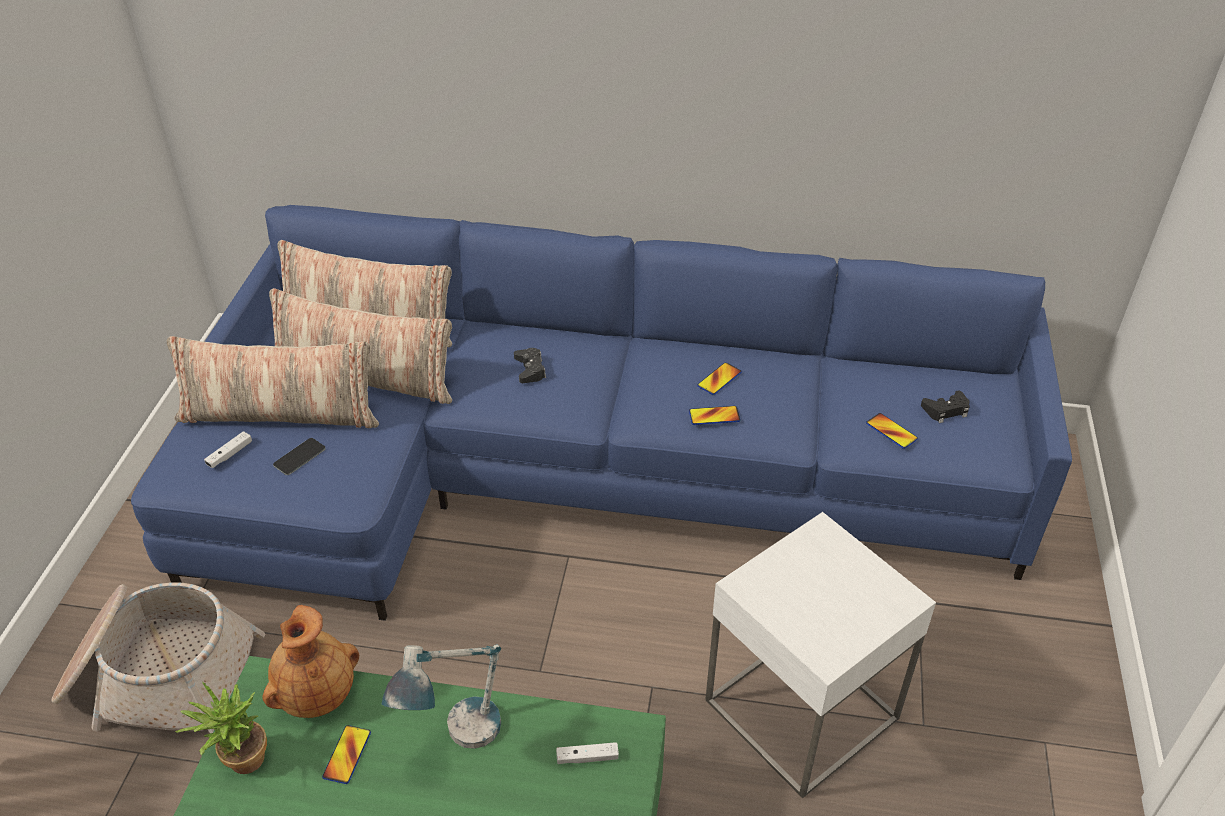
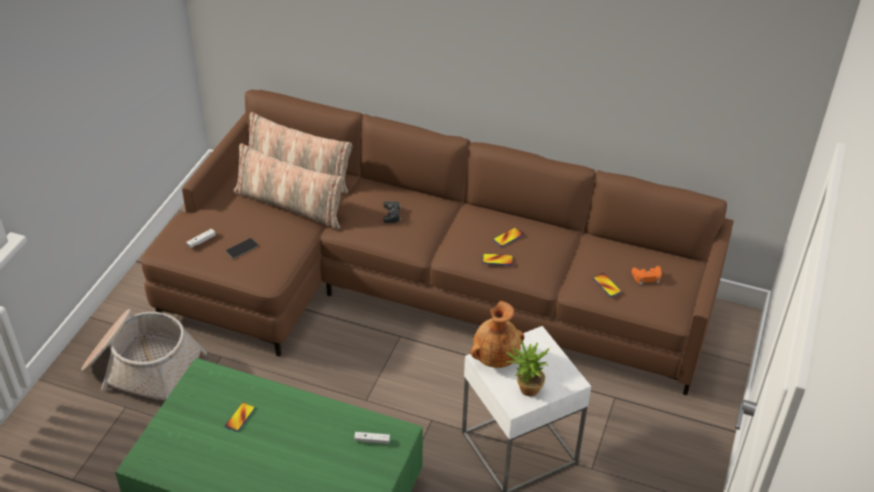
camera: 10 degrees right, 0 degrees up
blue sofa [131,205,1072,621] -> brown sofa [141,89,734,395]
pillow [167,336,379,428] -> none
potted plant [175,682,267,774] -> potted plant moved to [506,338,550,396]
brown vase [262,605,359,718] -> brown vase moved to [470,301,524,368]
table lamp [382,644,501,749] -> none
black game controller [921,391,970,423] -> orange game controller [631,266,662,285]

